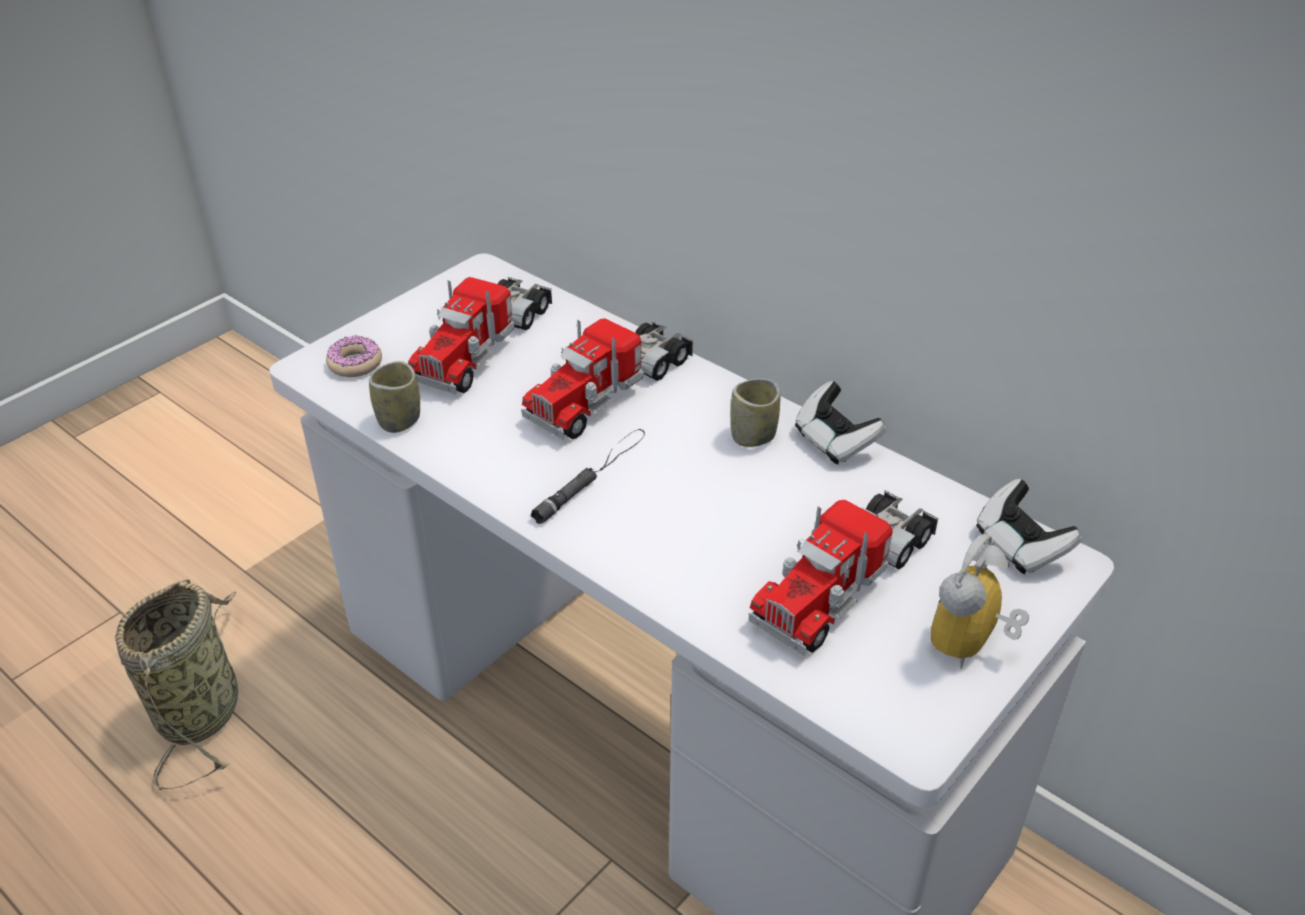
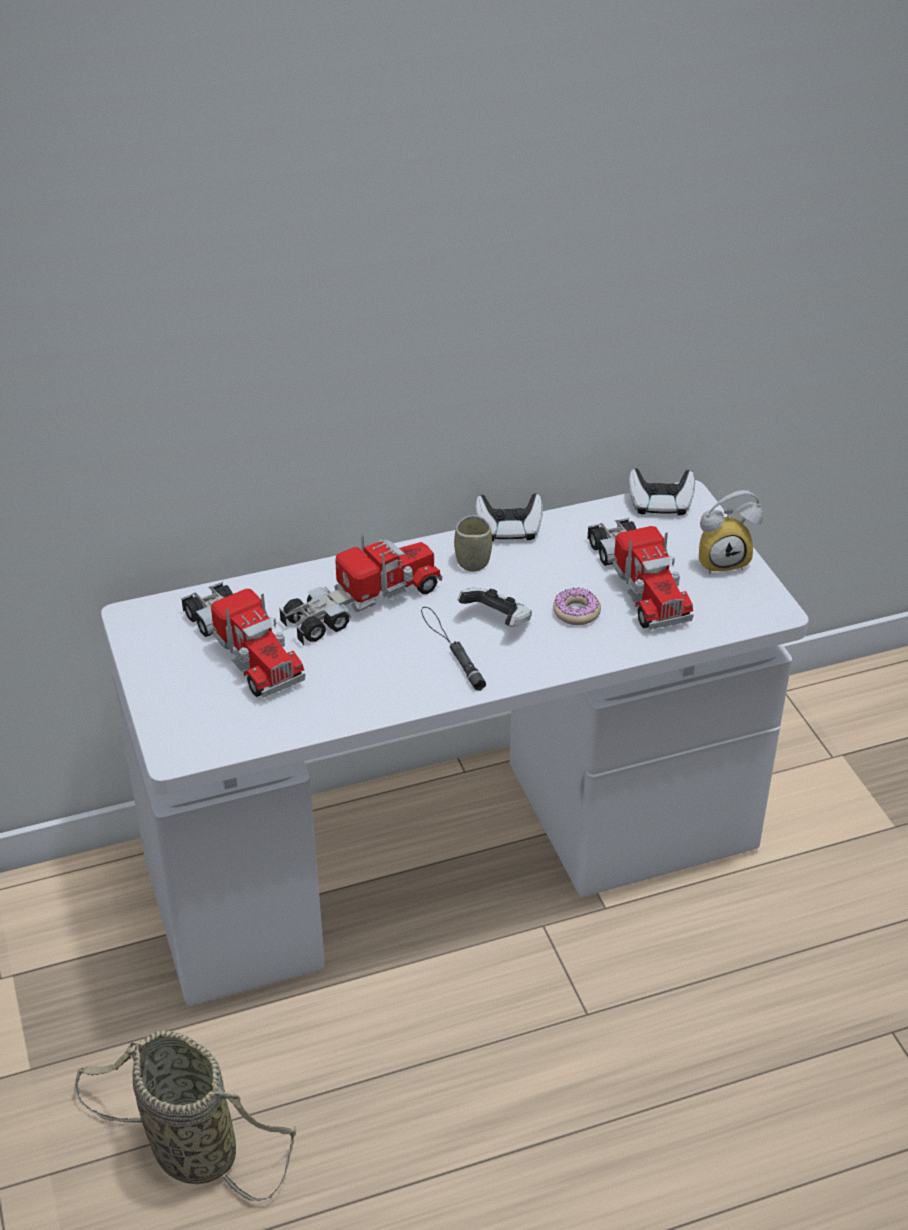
camera: 60 degrees left, 0 degrees up
donut [326,336,382,377] -> donut moved to [553,588,601,625]
cup [369,361,420,433] -> none
toy truck [521,318,693,440] -> toy truck turned 105 degrees counterclockwise [279,533,442,645]
alarm clock [931,534,1029,669] -> alarm clock turned 75 degrees counterclockwise [699,490,763,574]
none -> game controller [458,588,532,627]

